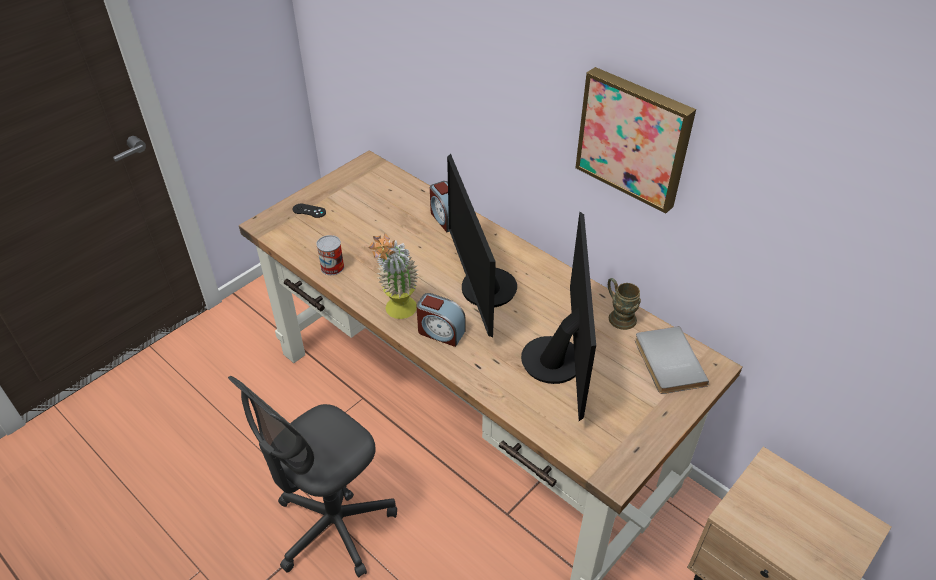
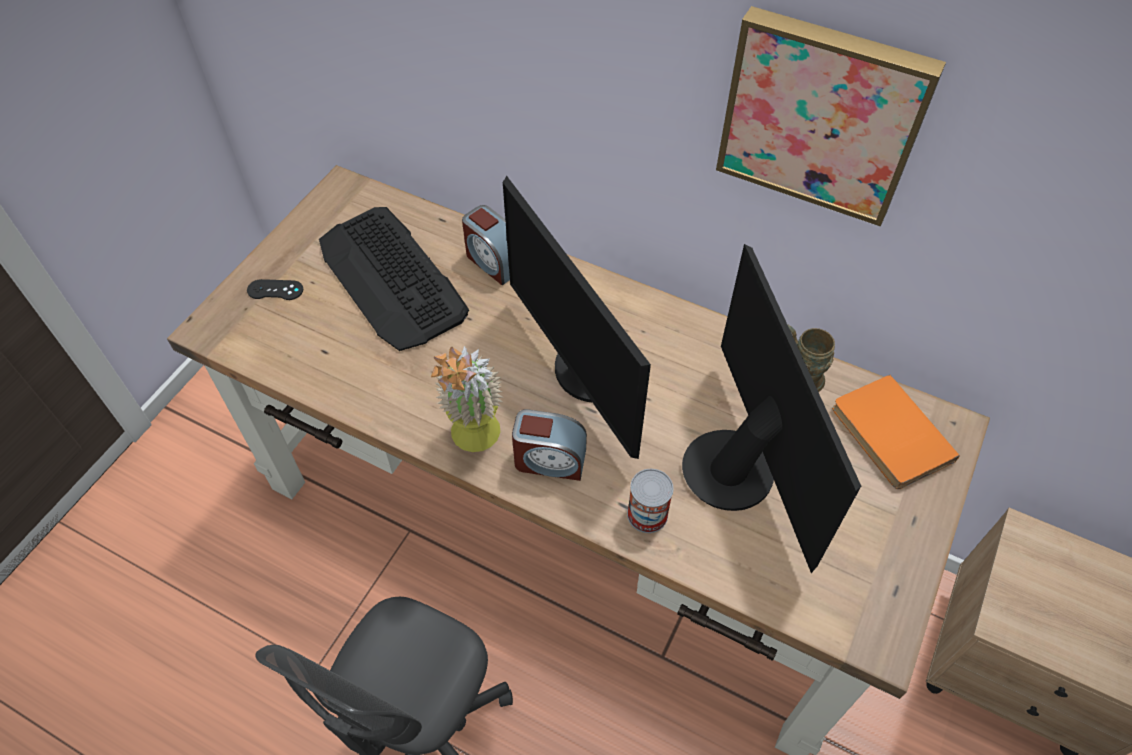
camera: 15 degrees left, 10 degrees up
can [316,235,344,275] -> can moved to [627,469,674,533]
grey book [635,326,709,394] -> orange book [832,375,960,489]
none -> keyboard [319,207,469,351]

